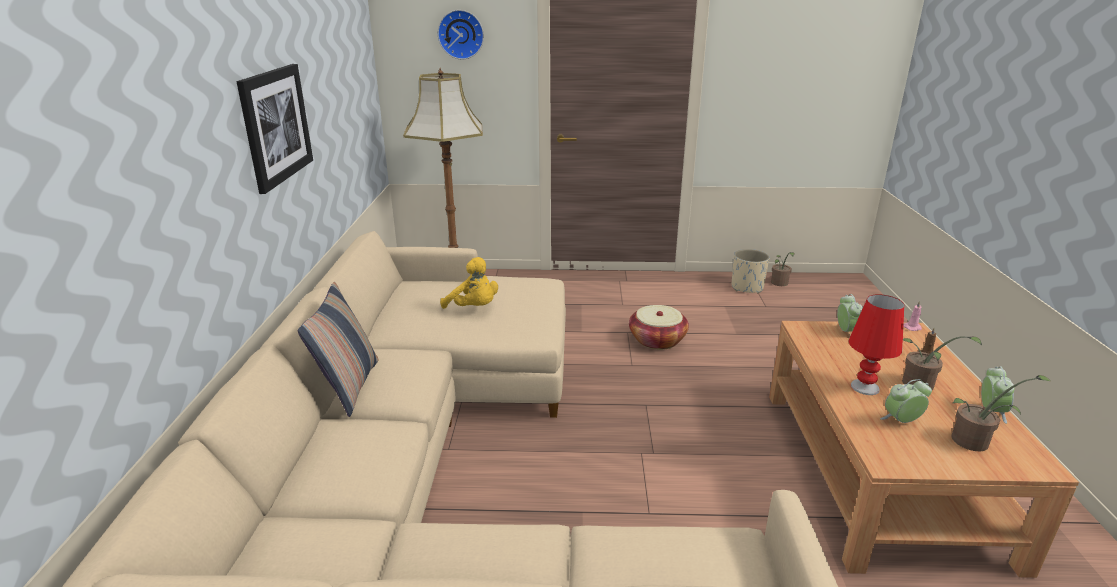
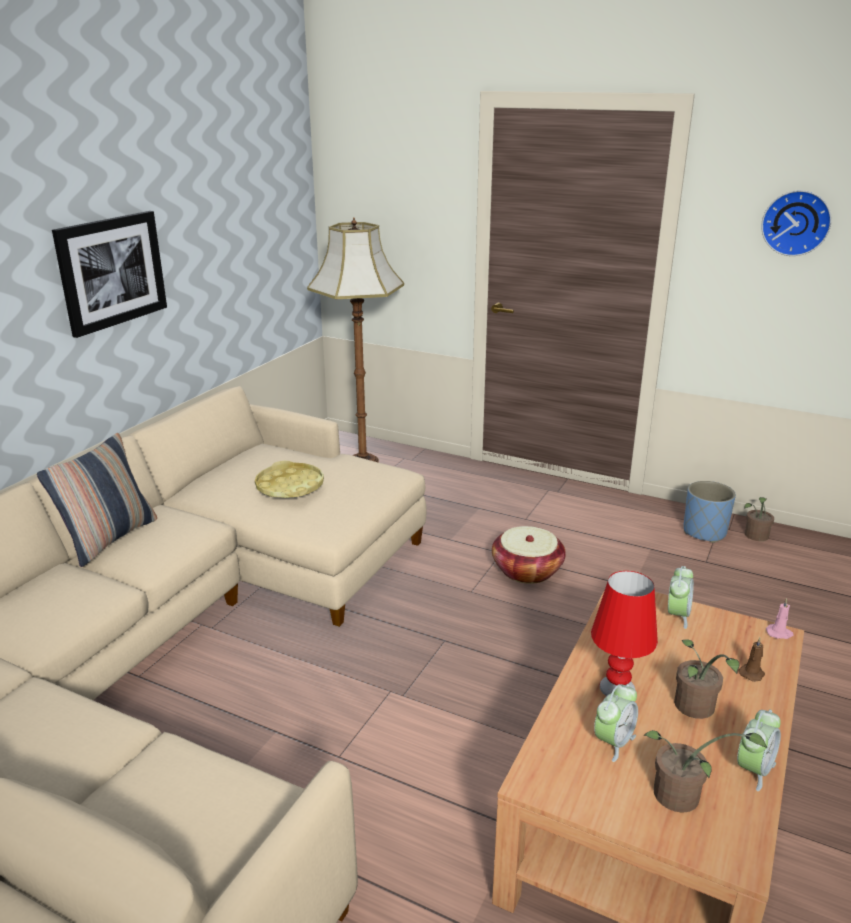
camera: 25 degrees right, 0 degrees up
wall clock [438,10,484,59] -> wall clock moved to [761,190,832,256]
yellow plush toy [440,257,498,309] -> yellow tray [255,461,324,498]
beige planter [732,249,769,293] -> blue planter [683,481,736,543]
alarm clock [880,379,932,423] -> alarm clock turned 120 degrees clockwise [594,684,638,762]

